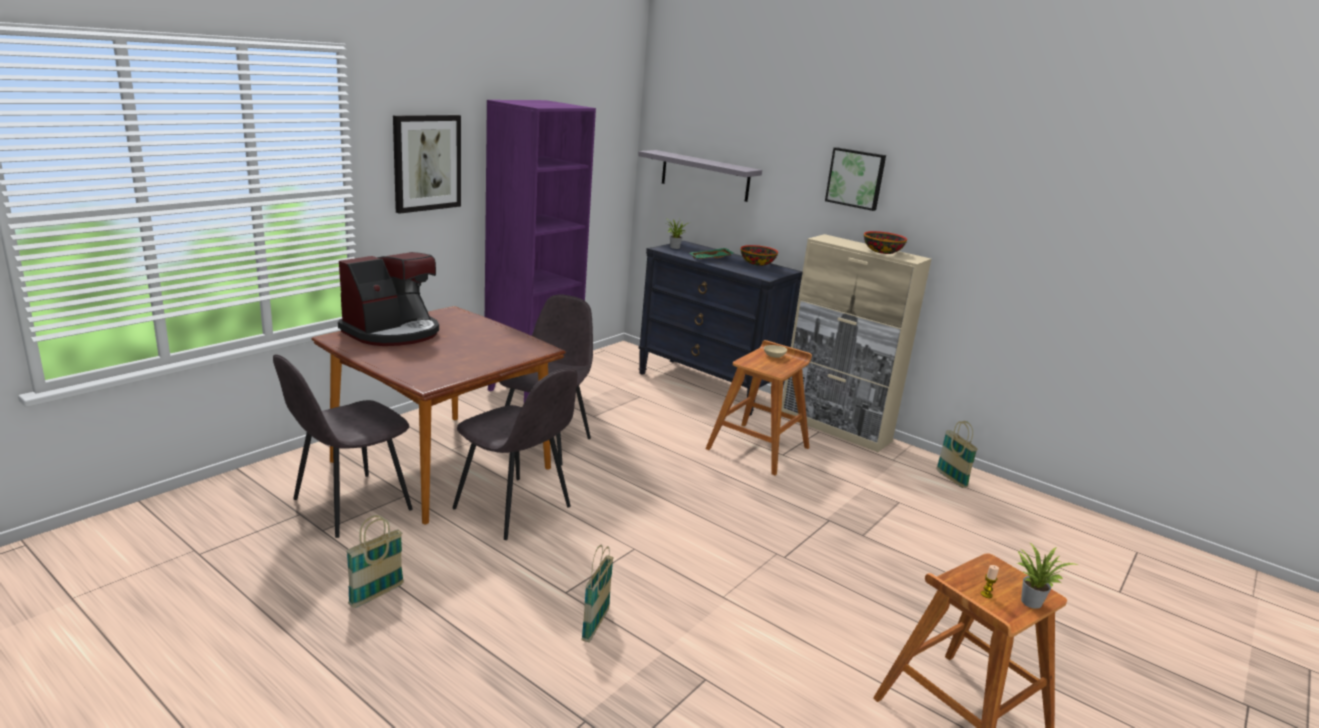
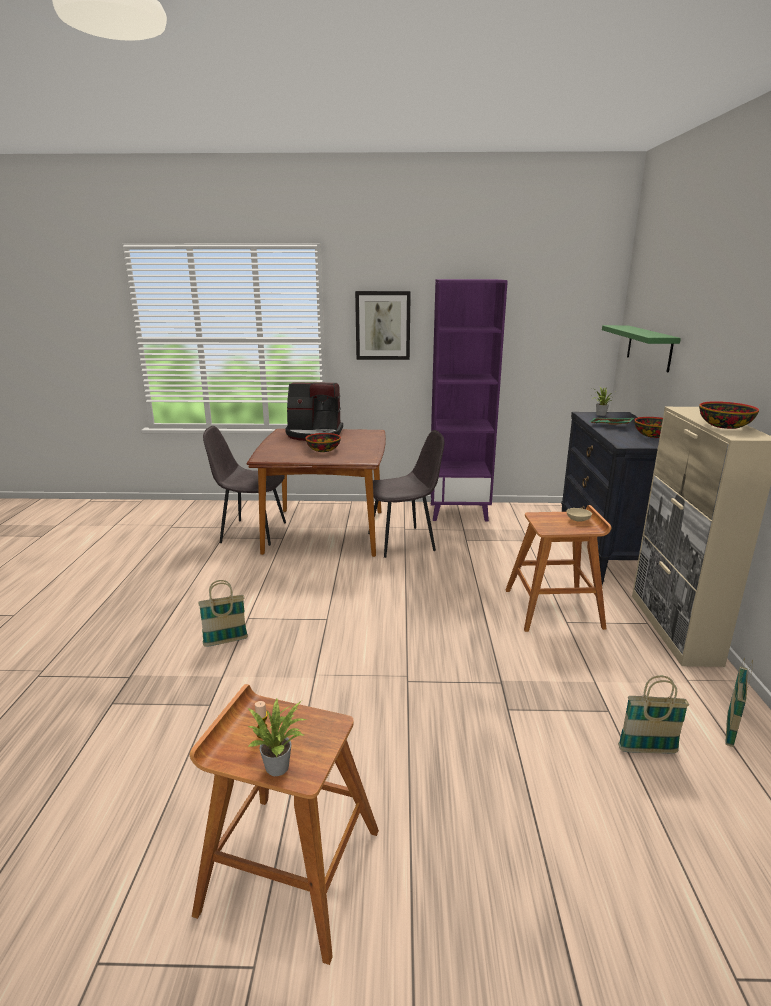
camera: 55 degrees right, 0 degrees up
basket [346,515,404,608] -> basket moved to [618,676,689,753]
grey chair [452,368,578,540] -> none
grey shelf [638,150,762,202] -> green shelf [602,325,681,373]
picture [825,147,886,211] -> none
none -> bowl [305,433,341,452]

